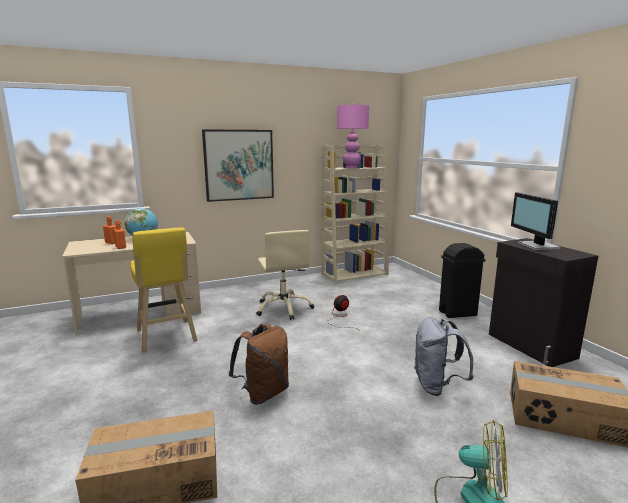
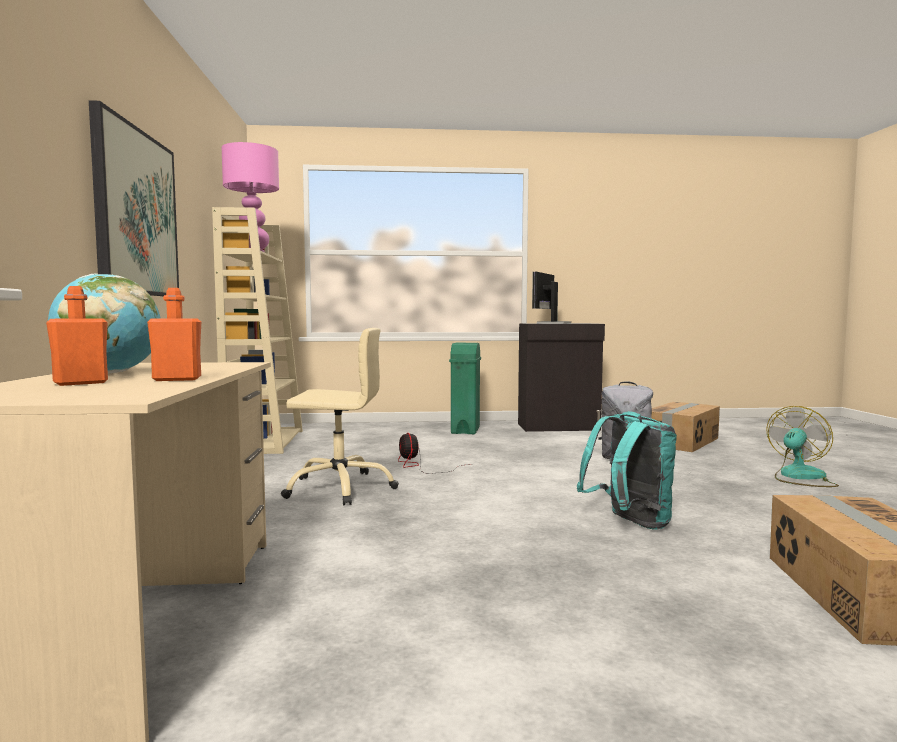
camera: 70 degrees left, 10 degrees down
yellow stool [130,228,198,353] -> none
brown backpack [229,324,289,405] -> turquoise backpack [577,411,677,530]
black trash can [439,243,486,318] -> green trash can [449,343,481,434]
monitor [511,193,561,250] -> monitor turned 105 degrees clockwise [532,272,571,324]

